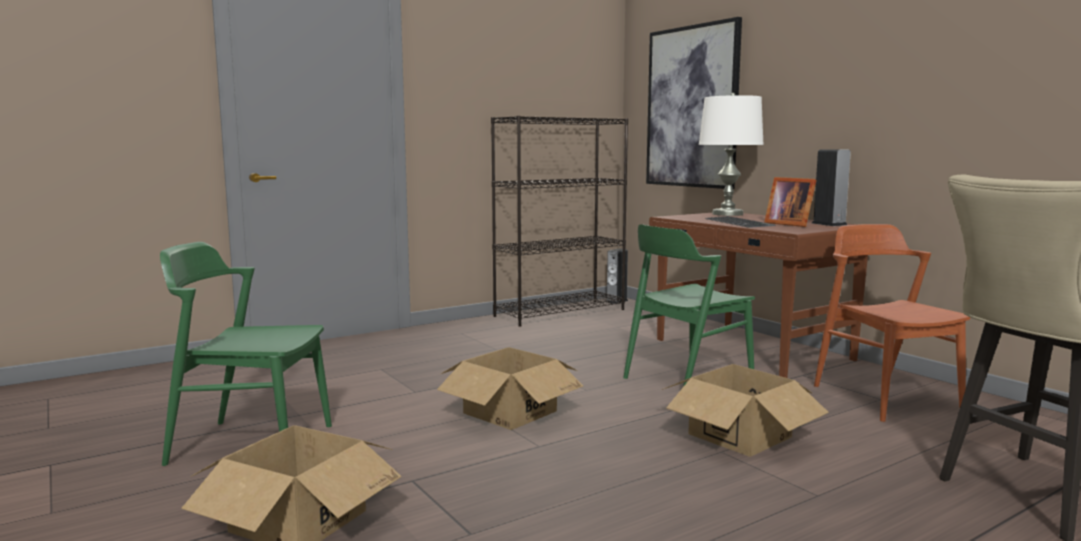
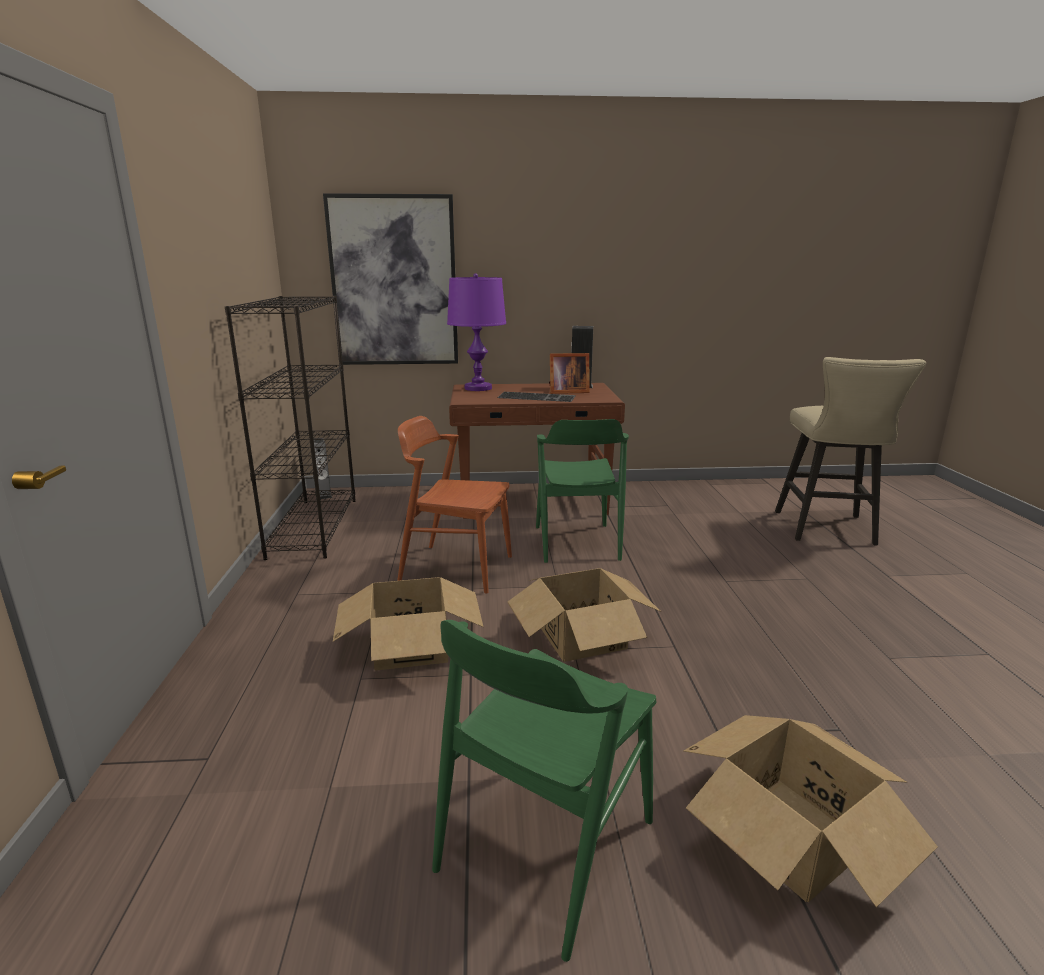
camera: 60 degrees left, 10 degrees up
cardboard box [661,364,829,457] -> cardboard box moved to [333,577,483,671]
white table lamp [699,93,764,216] -> purple table lamp [447,273,506,391]
brown chair [814,224,970,422] -> brown chair moved to [398,416,512,594]

